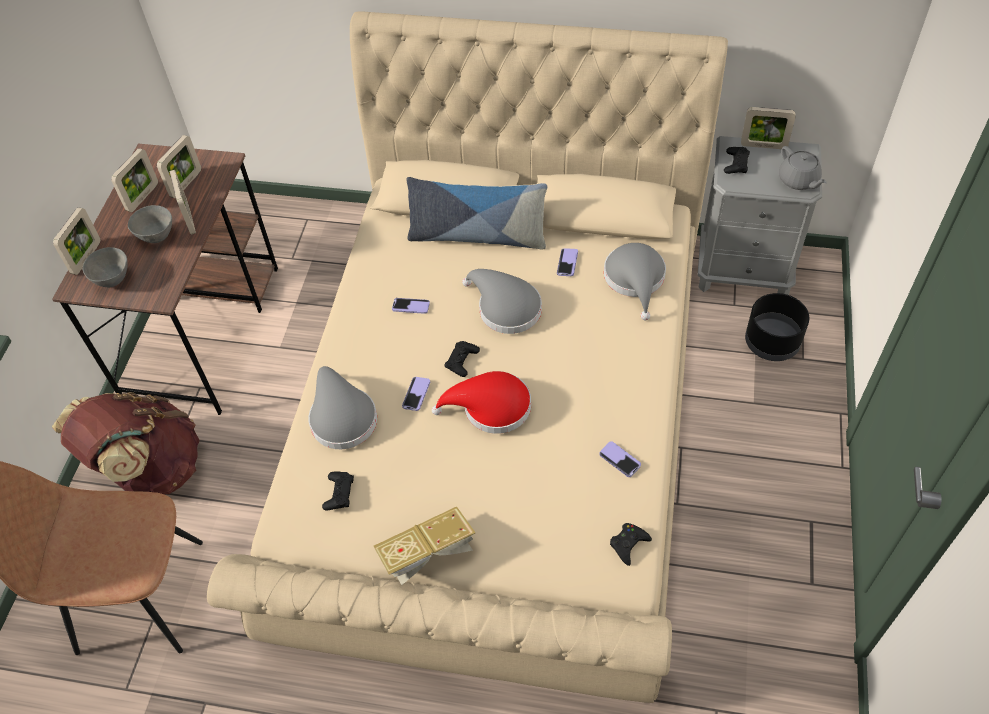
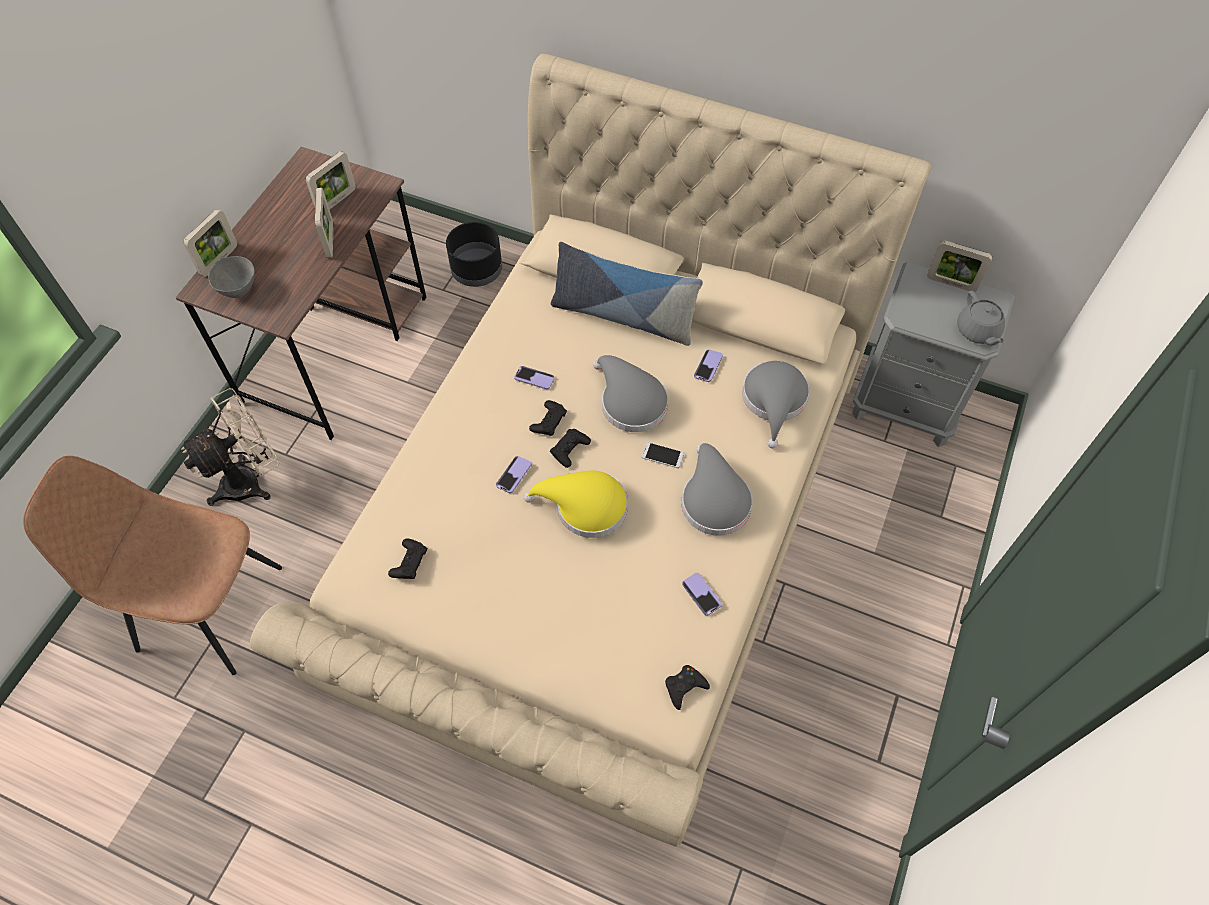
camera: 10 degrees right, 5 degrees up
brown backpack [52,392,200,494] -> beige fan [181,388,279,506]
picture frame [111,148,158,212] -> none
grey bowl [128,205,172,243] -> none
grey hat [308,366,377,449] -> grey hat moved to [681,443,753,536]
book [374,506,476,585] -> none
red hat [432,371,531,434] -> yellow hat [524,470,628,538]
black game controller [724,147,750,174] -> black game controller moved to [529,400,567,436]
black planter [745,293,809,361] -> black planter moved to [446,222,502,287]
none -> phone [642,442,684,468]

